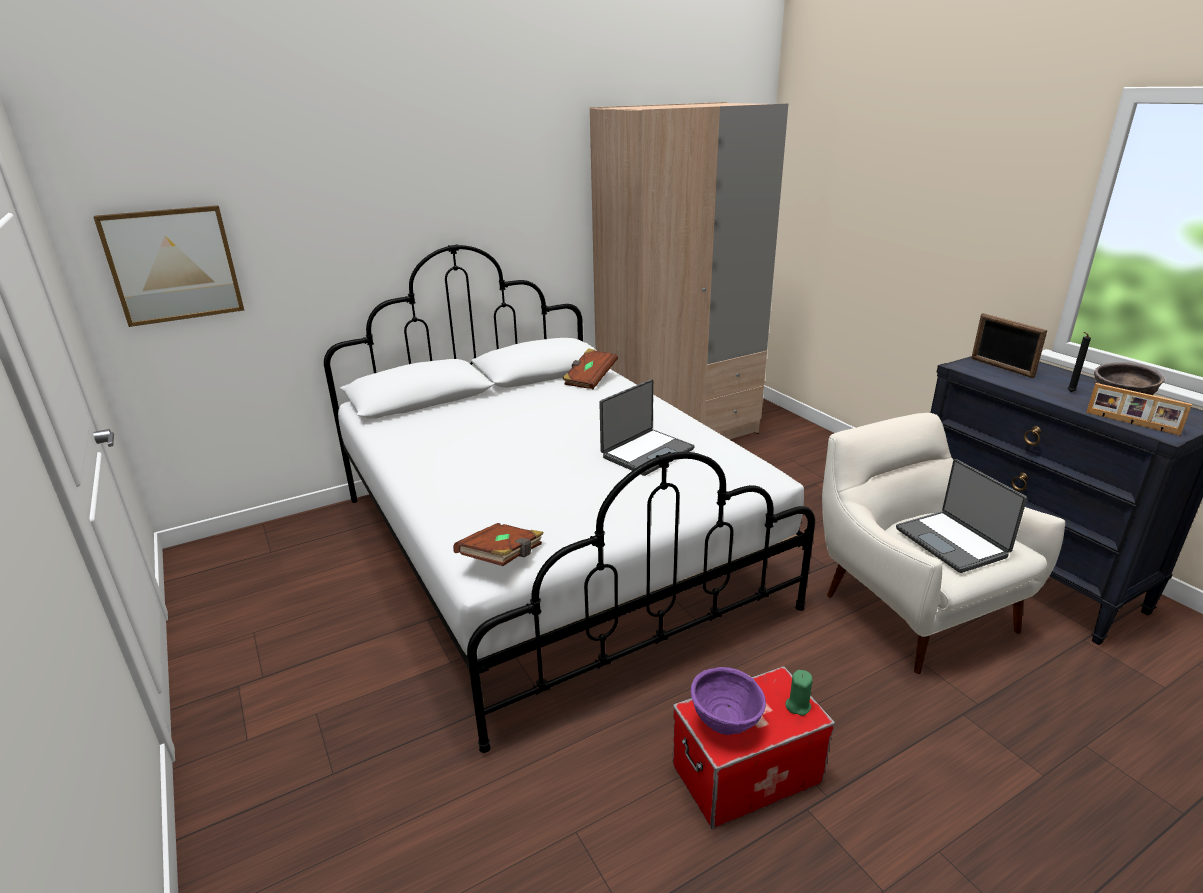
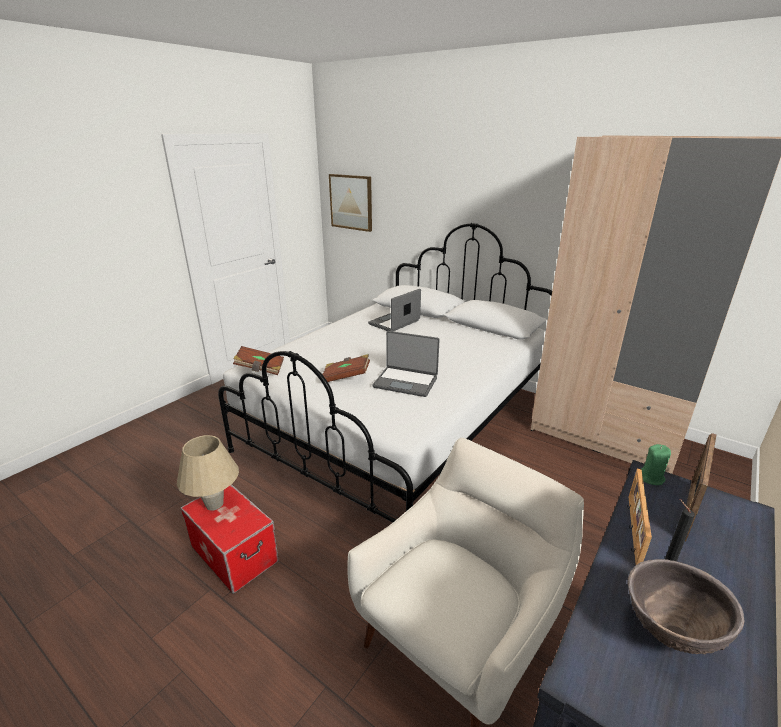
camera: 65 degrees right, 0 degrees up
brown book [562,348,618,389] -> brown book moved to [322,354,370,382]
purple bowl [691,667,766,735] -> beige table lamp [177,435,239,511]
green candle [786,670,813,716] -> green candle moved to [641,444,671,485]
laptop [896,459,1027,573] -> laptop moved to [368,289,421,331]
picture frame [1086,383,1192,435] -> picture frame moved to [627,469,652,565]

